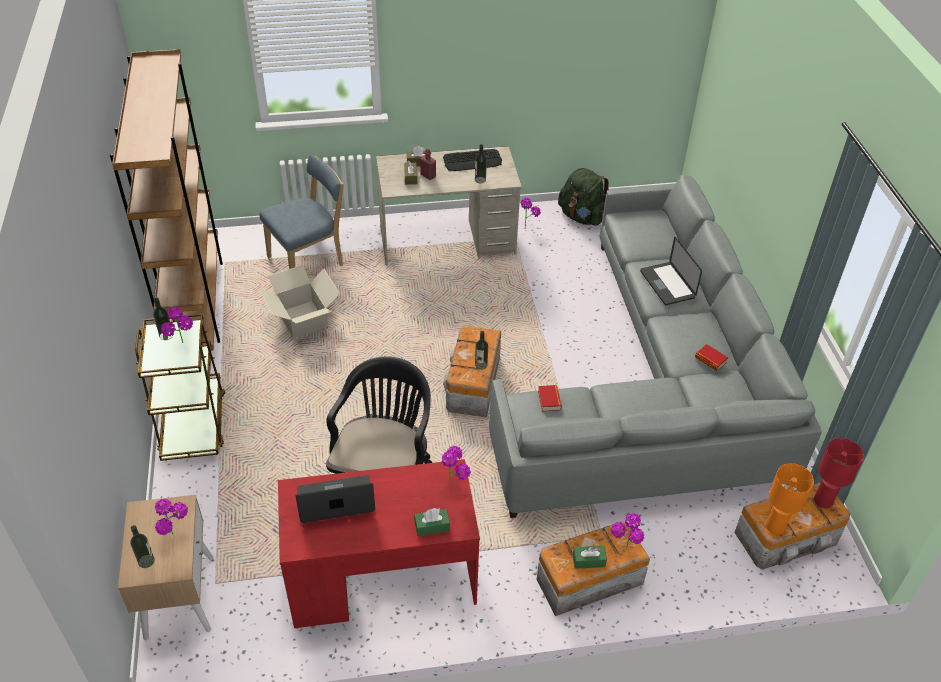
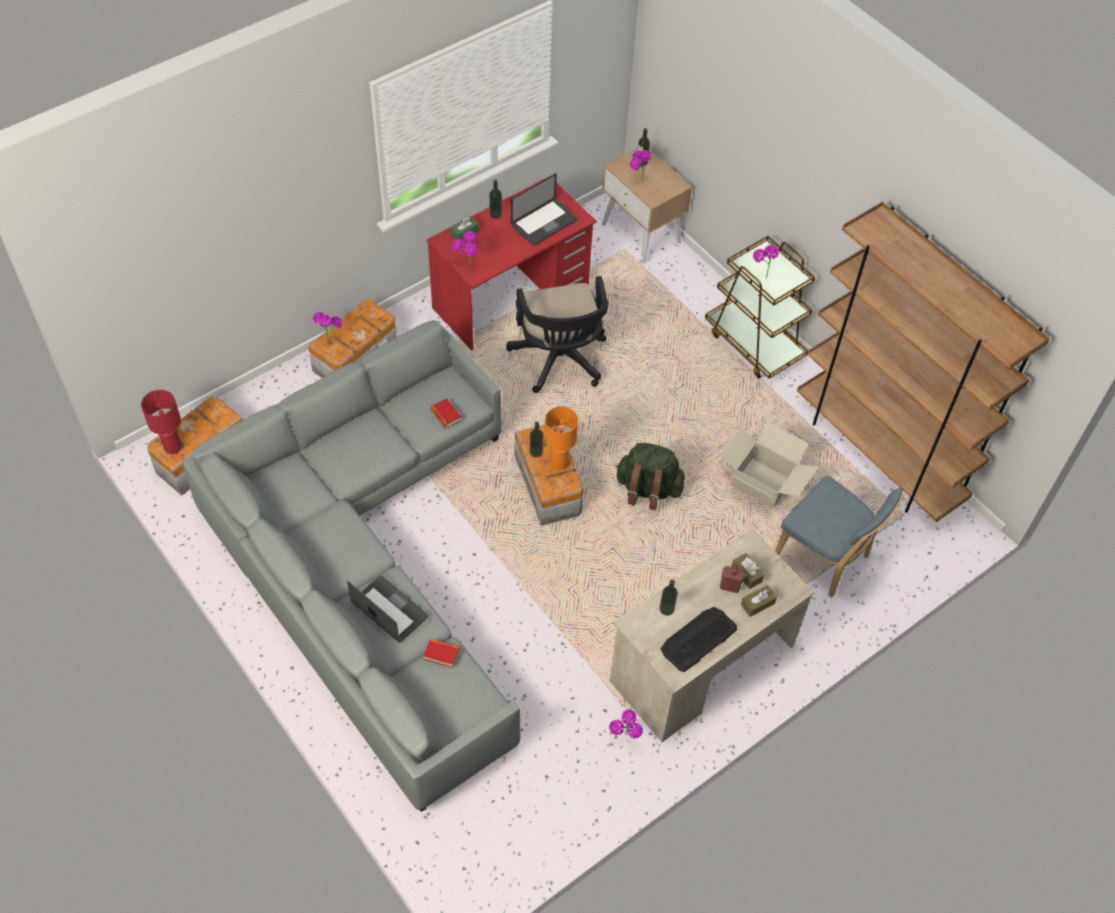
camera: 150 degrees right, 10 degrees up
bottle [153,297,173,340] -> bottle moved to [489,180,502,219]
blue chair [260,154,344,269] -> blue chair turned 75 degrees counterclockwise [775,476,906,598]
green backpack [558,168,609,226] -> green backpack moved to [616,443,685,510]
green tissue box [573,546,607,569] -> none
book [695,344,728,371] -> book moved to [424,639,460,668]
orange table lamp [766,463,814,535] -> orange table lamp moved to [544,406,578,470]

